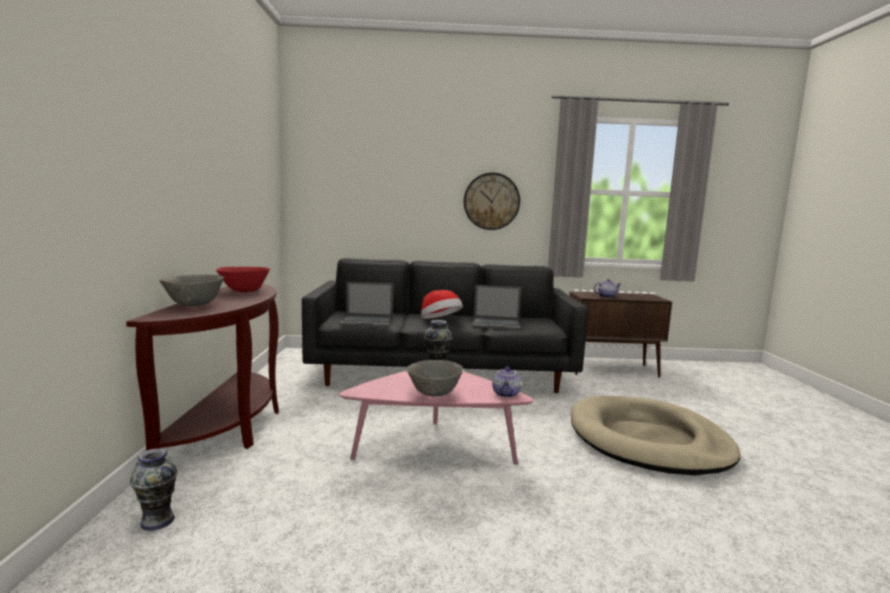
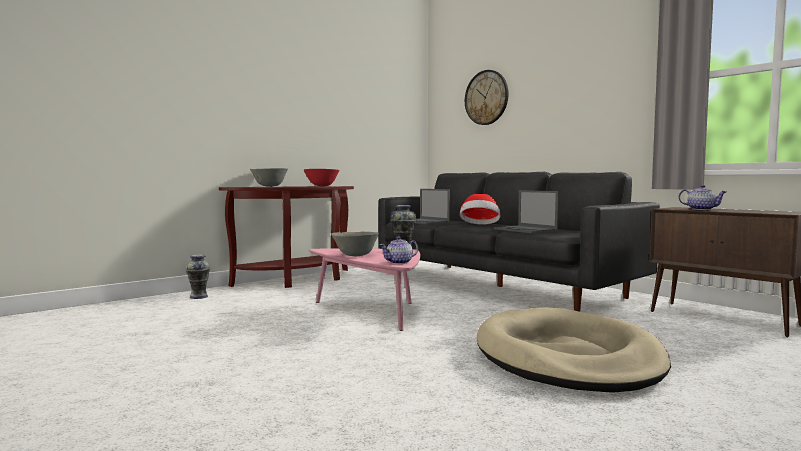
camera: 50 degrees right, 5 degrees down
wall clock [464,172,520,230] -> wall clock moved to [465,70,509,125]

